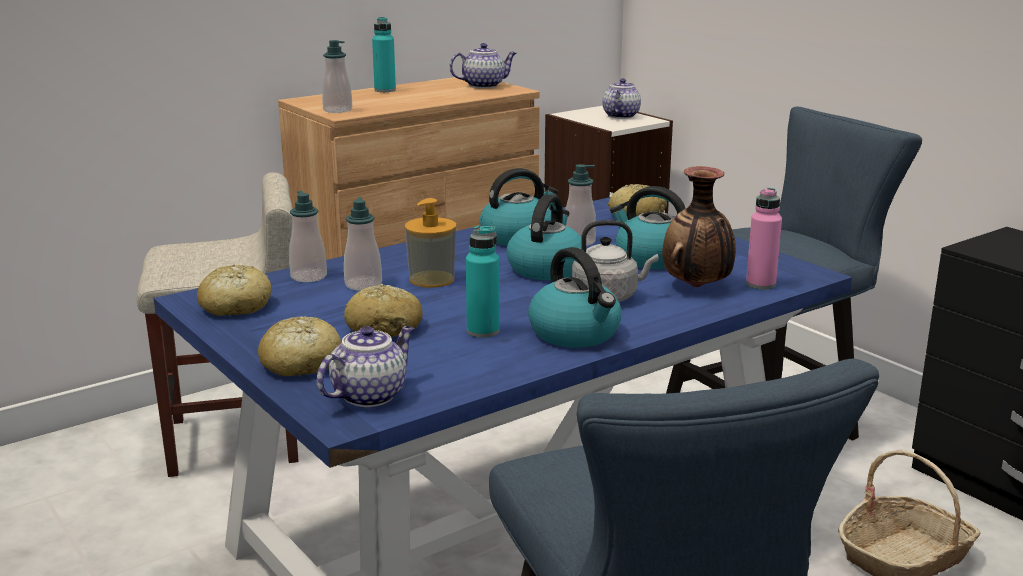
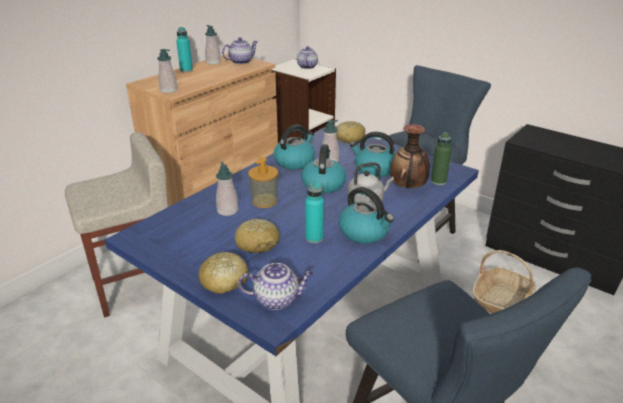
camera: 15 degrees left, 10 degrees up
bread [197,265,271,316] -> none
soap dispenser [289,191,327,282] -> soap dispenser moved to [205,25,221,64]
teapot [317,326,414,407] -> teapot turned 60 degrees clockwise [238,263,313,310]
pink bottle [746,188,782,290] -> green bottle [431,132,452,185]

